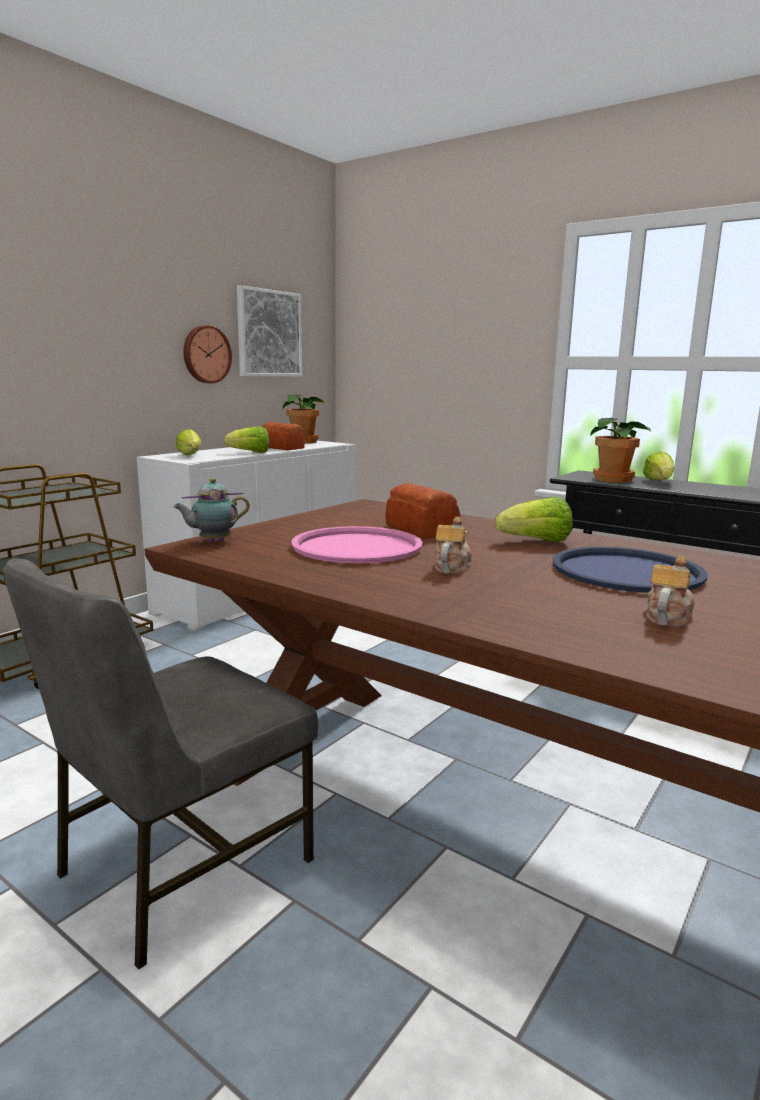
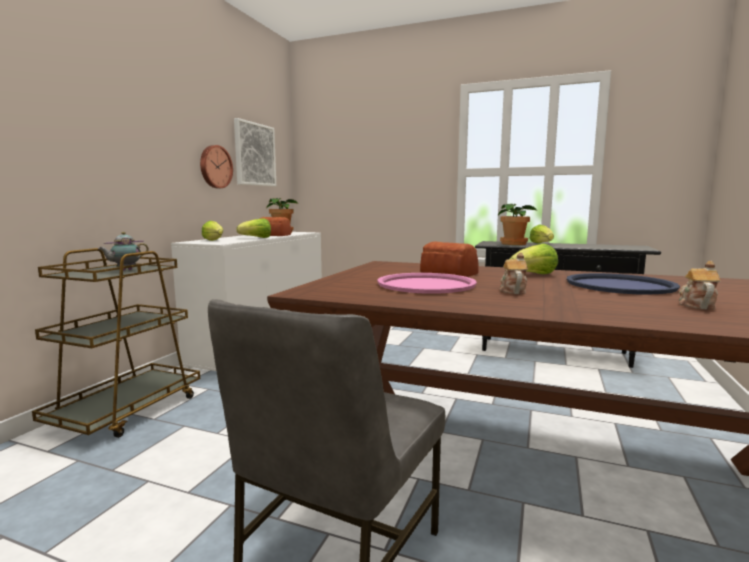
camera: 15 degrees left, 5 degrees down
teapot [173,478,250,542] -> teapot moved to [98,232,149,271]

